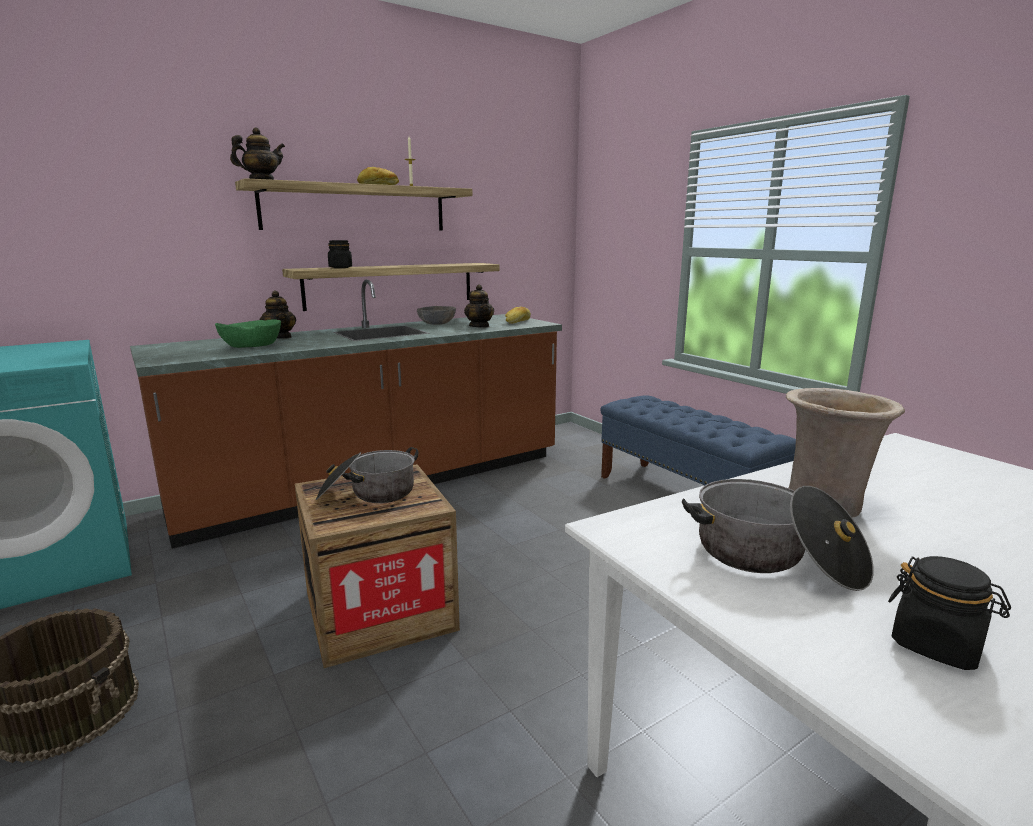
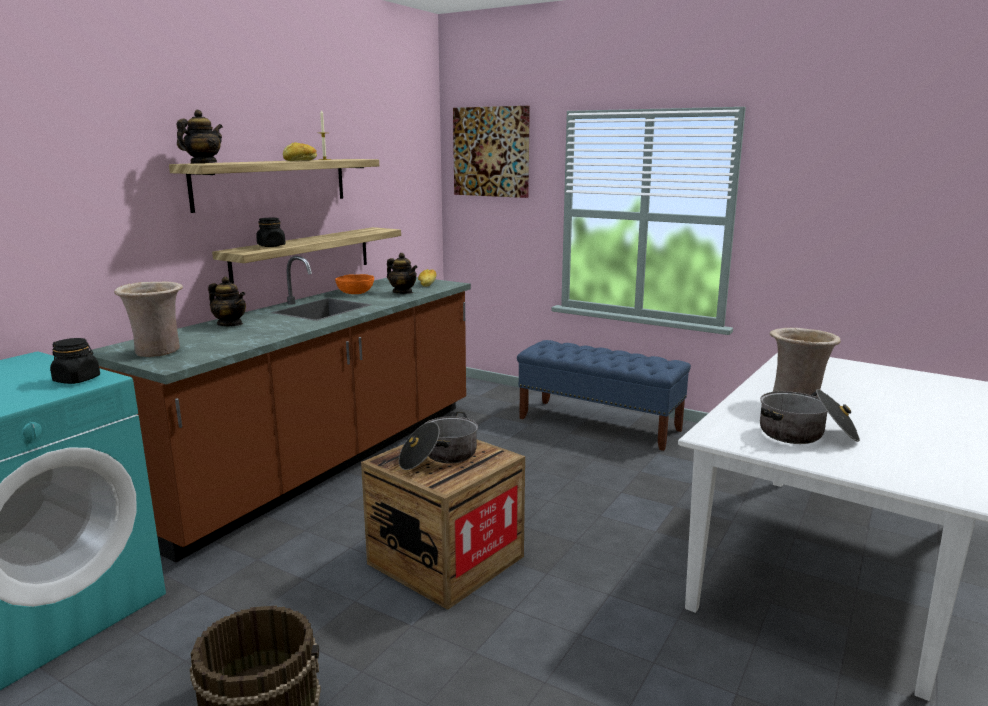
camera: 25 degrees left, 0 degrees up
green bowl [215,320,281,348] -> none
grey bowl [417,306,456,325] -> orange bowl [335,274,374,294]
black jar [888,556,1011,670] -> black jar moved to [50,338,100,384]
none -> beige vase [114,282,183,357]
none -> picture [453,106,530,198]

